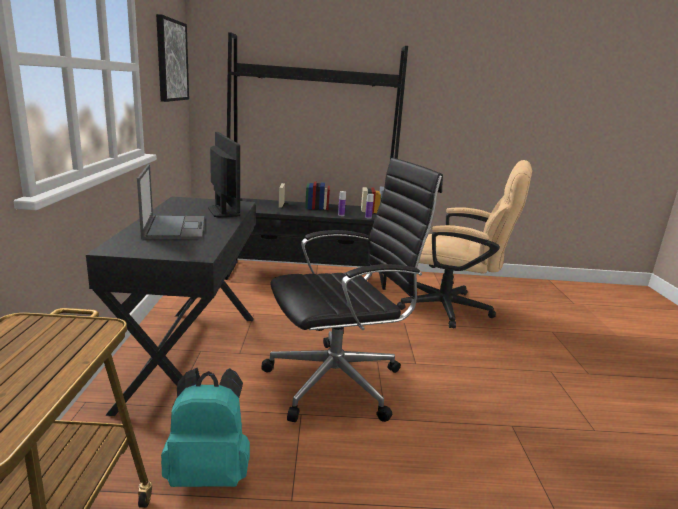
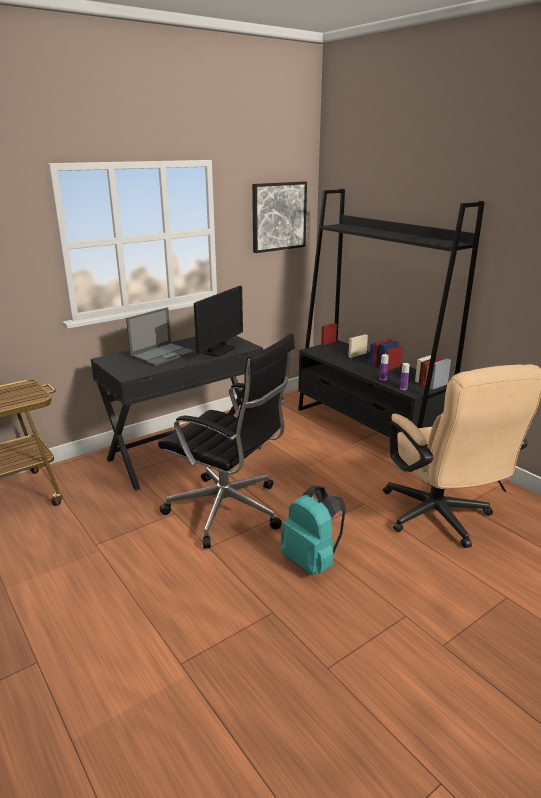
camera: 55 degrees right, 5 degrees up
turquoise backpack [161,368,250,487] -> turquoise backpack moved to [281,486,346,575]

